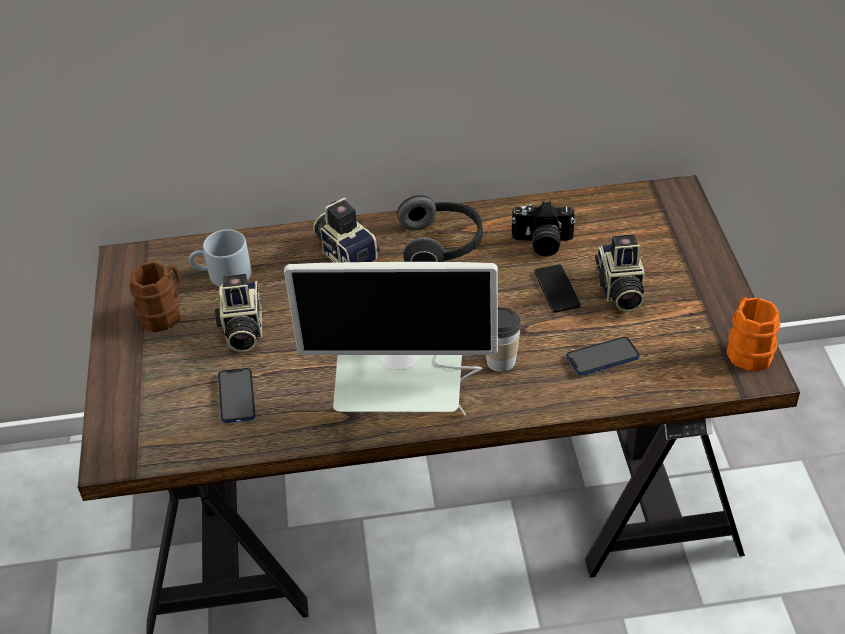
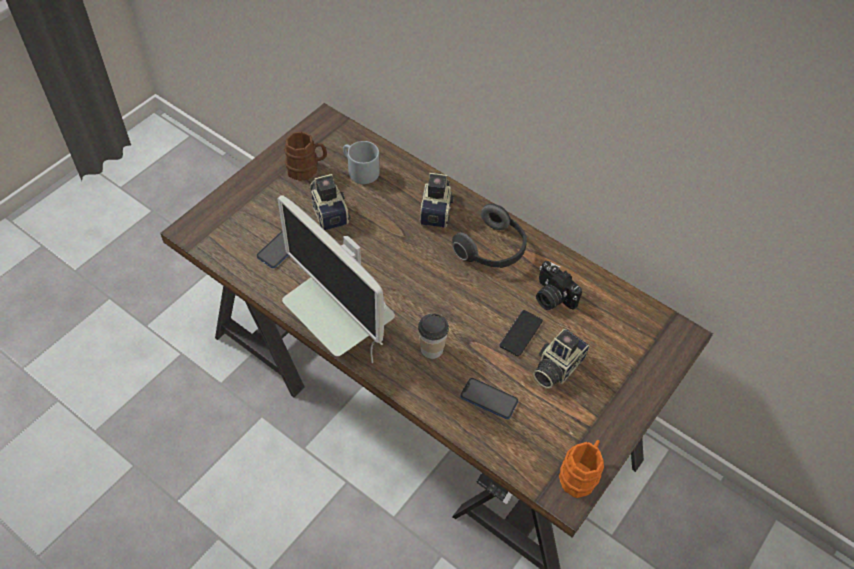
camera: 40 degrees right, 10 degrees up
camera [215,274,262,352] -> camera turned 120 degrees clockwise [310,174,351,230]

